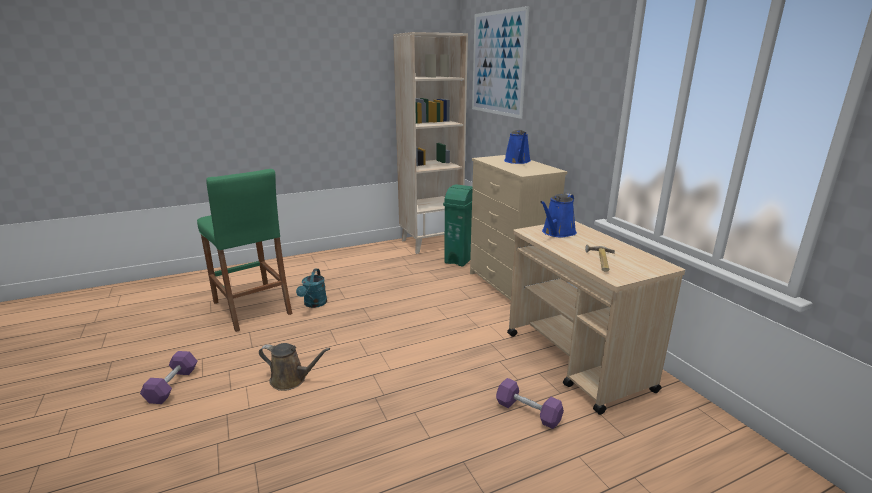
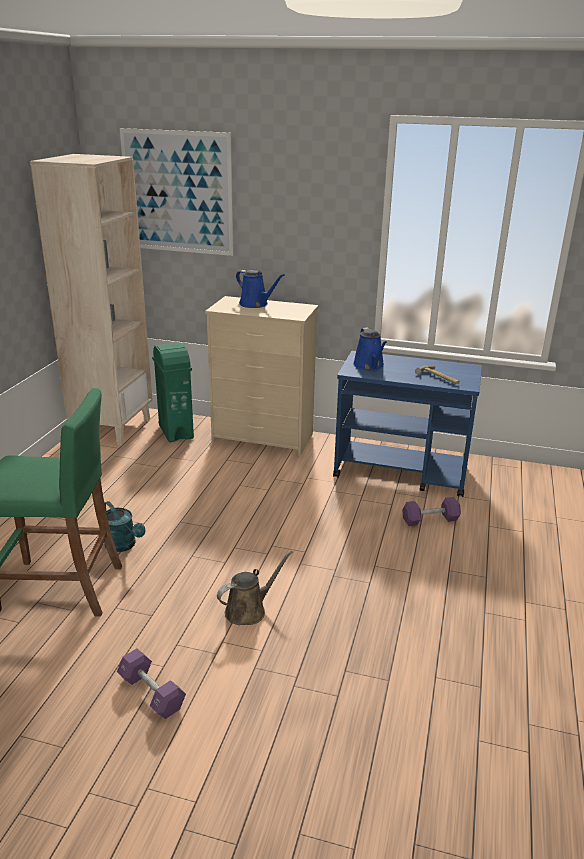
camera: 50 degrees left, 5 degrees up
beige cart [507,221,685,415] -> blue cart [333,351,482,497]

